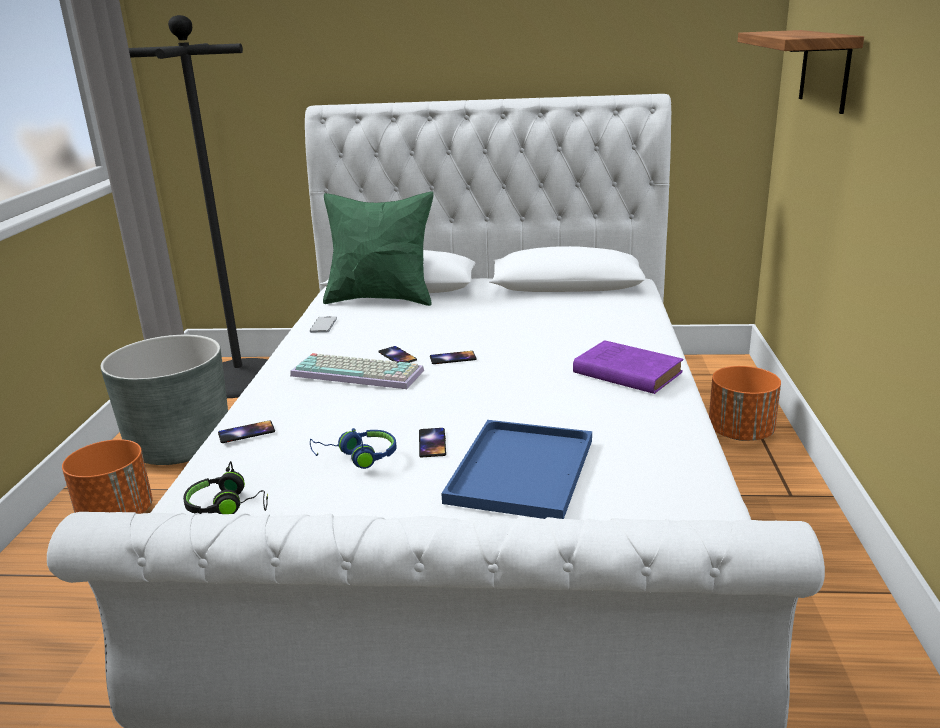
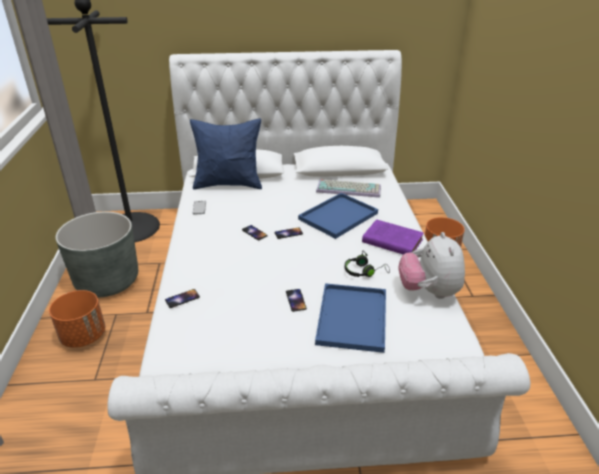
camera: 10 degrees left, 10 degrees up
black headphones [183,461,268,514] -> black headphones moved to [345,251,390,277]
keyboard [290,353,424,389] -> keyboard moved to [316,179,381,198]
blue headphones [310,428,397,469] -> none
green pillow [323,191,433,306] -> blue pillow [190,118,262,190]
shelf [738,30,864,114] -> none
none -> blue tray [298,193,378,239]
none -> plush toy [398,232,465,299]

